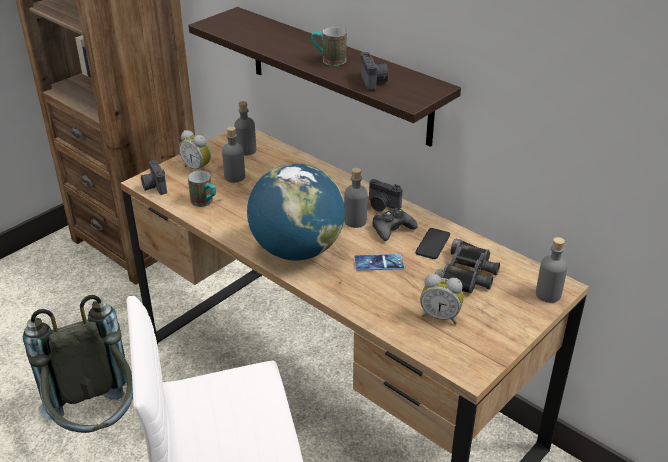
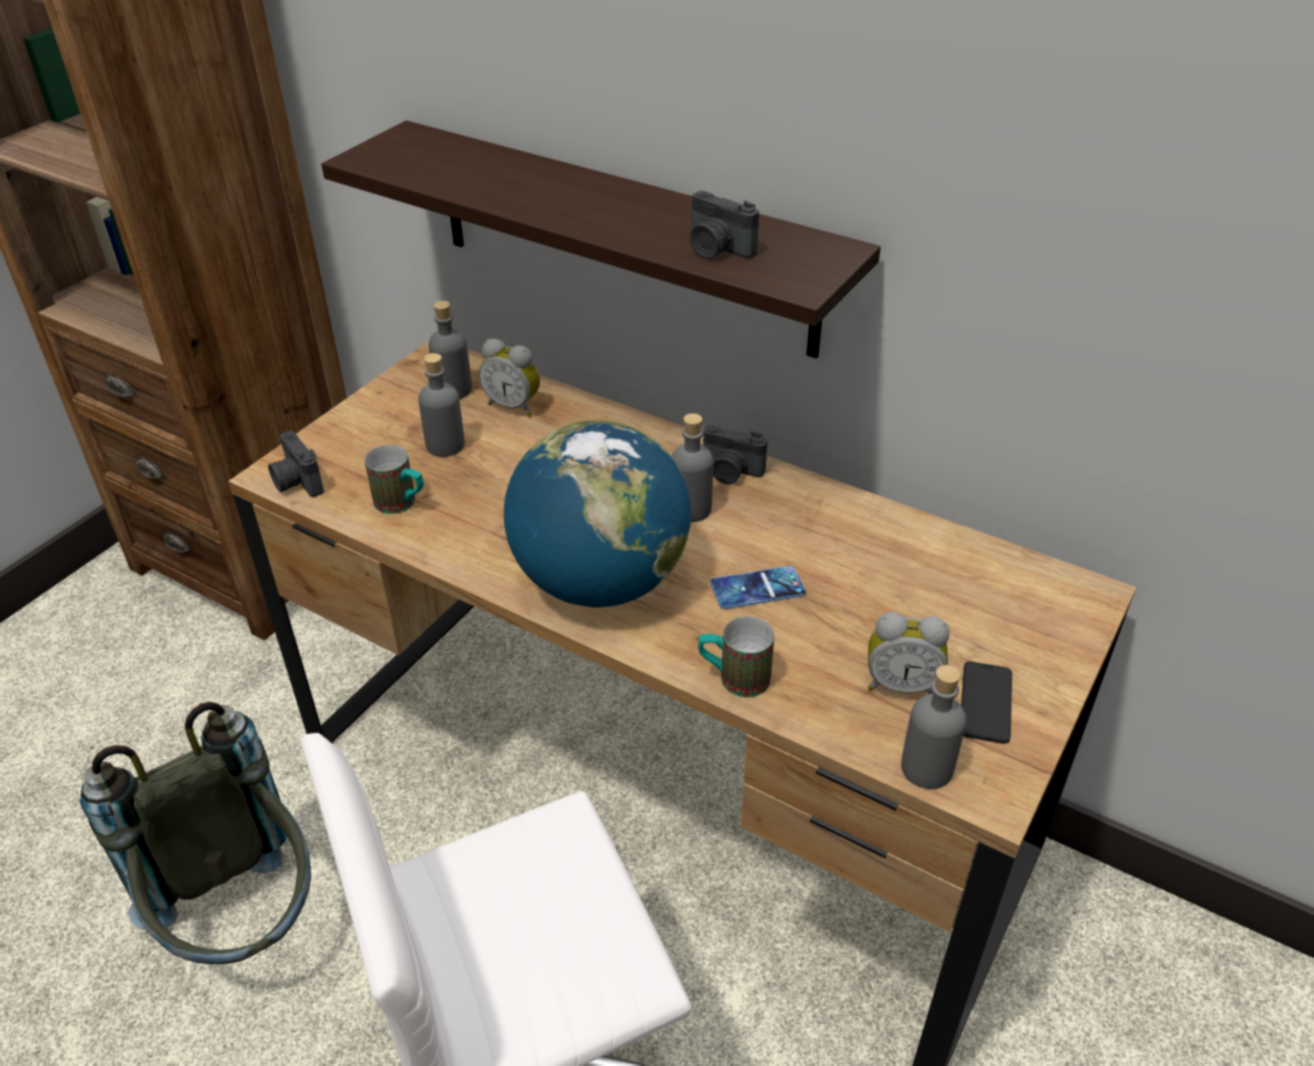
camera: 10 degrees left, 5 degrees up
alarm clock [179,130,211,171] -> alarm clock moved to [479,339,540,417]
mug [312,27,347,66] -> mug moved to [698,616,774,697]
camera [360,52,388,91] -> camera turned 150 degrees clockwise [690,191,759,259]
black game controller [373,208,418,241] -> none
phone [415,228,450,259] -> phone moved to [961,661,1012,744]
black binoculars [434,239,500,293] -> none
grey bottle [536,237,568,303] -> grey bottle moved to [901,665,966,789]

